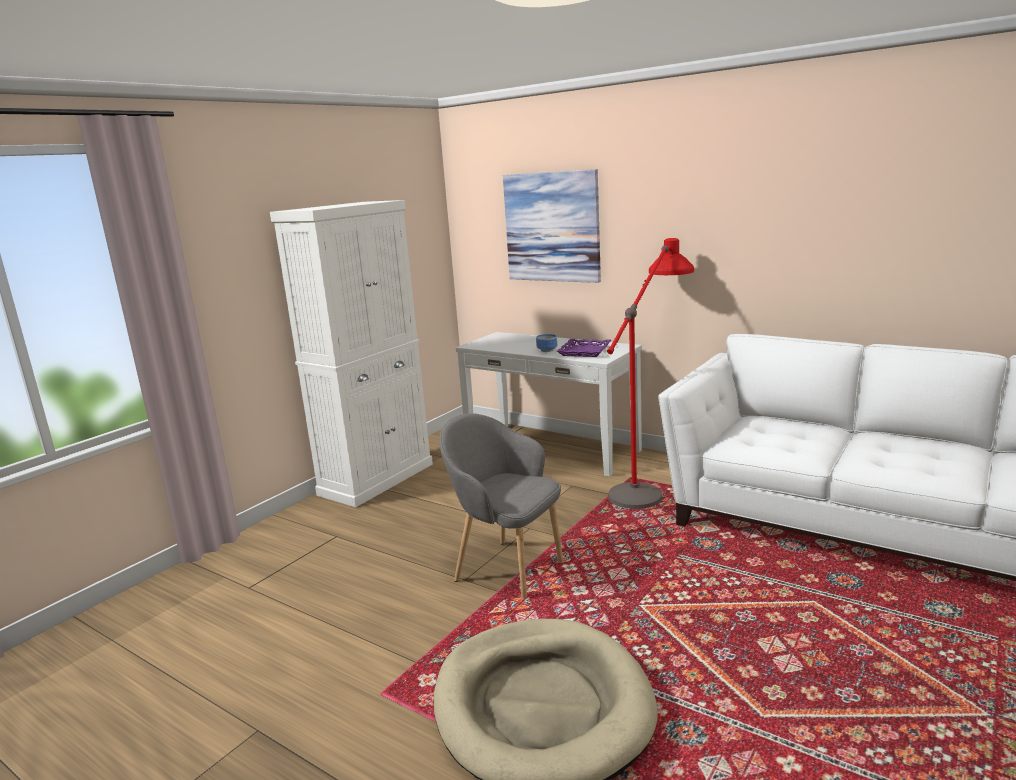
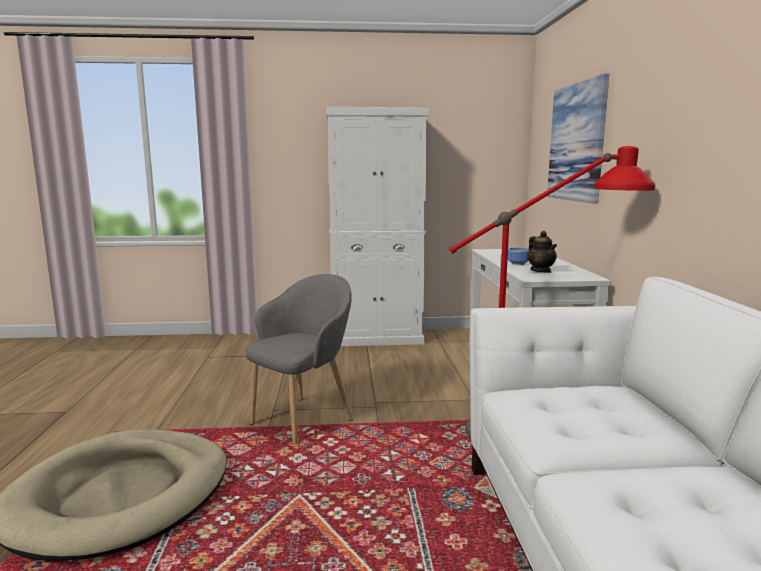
camera: 50 degrees right, 5 degrees down
grey armchair [439,413,563,599] -> grey armchair turned 45 degrees clockwise [245,274,353,444]
purple tray [557,339,611,357] -> teapot [527,231,557,273]

